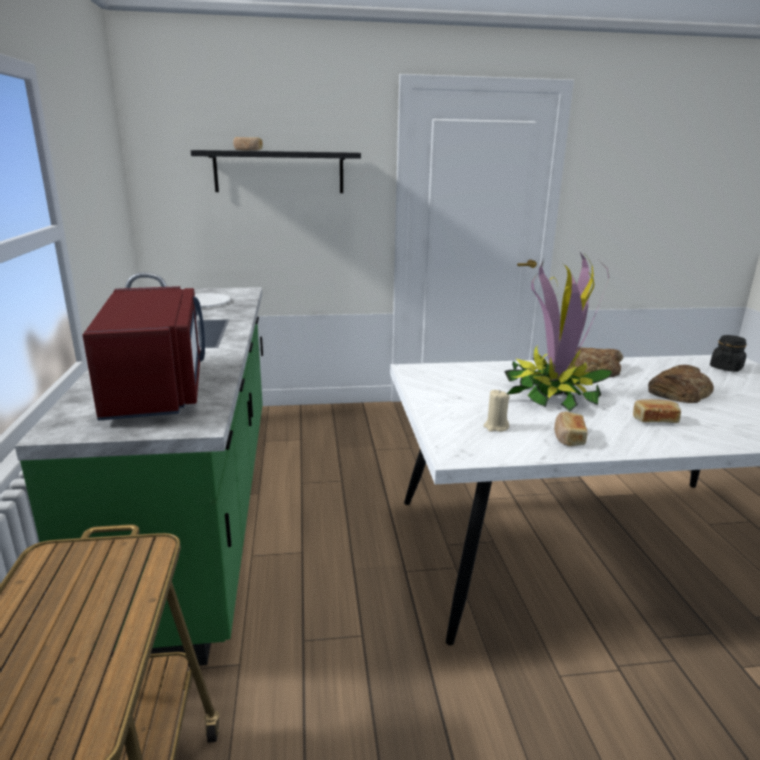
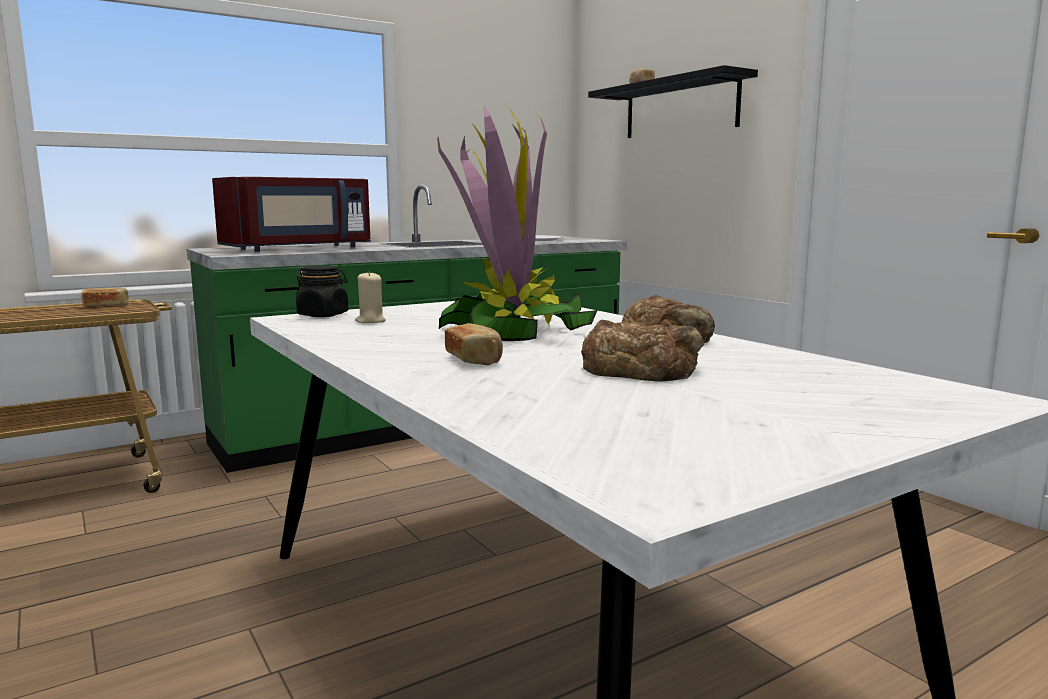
camera: 65 degrees right, 10 degrees down
bread [554,412,587,446] -> bread moved to [81,288,129,306]
black jar [710,335,746,372] -> black jar moved to [296,266,348,317]

